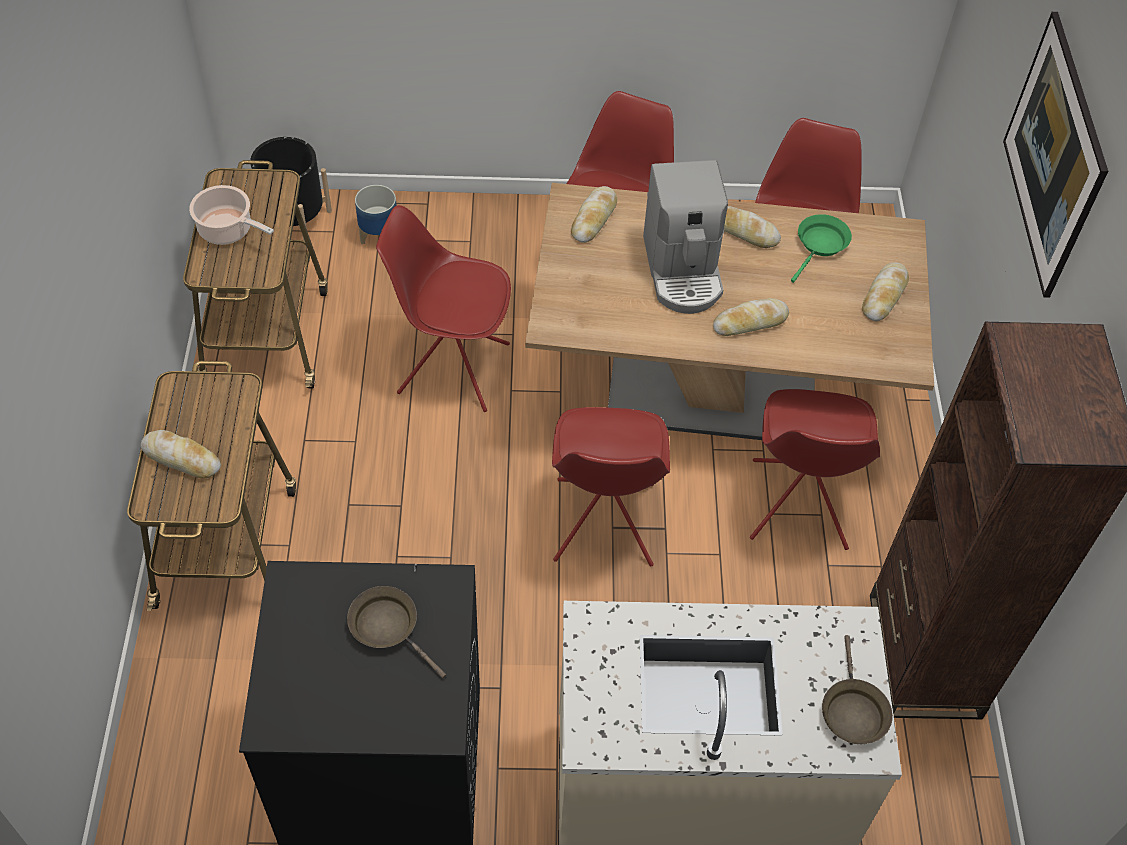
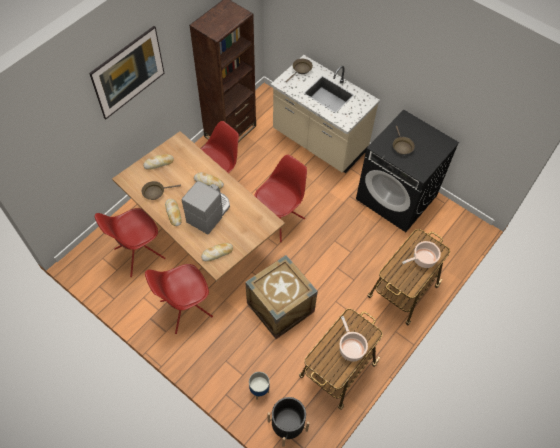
camera: 140 degrees left, 5 degrees up
bread [141,430,221,479] -> cooking pot [402,241,441,268]
red chair [376,205,511,412] -> crate [245,255,318,339]
green frying pan [791,214,852,283] -> brown frying pan [142,181,181,200]

